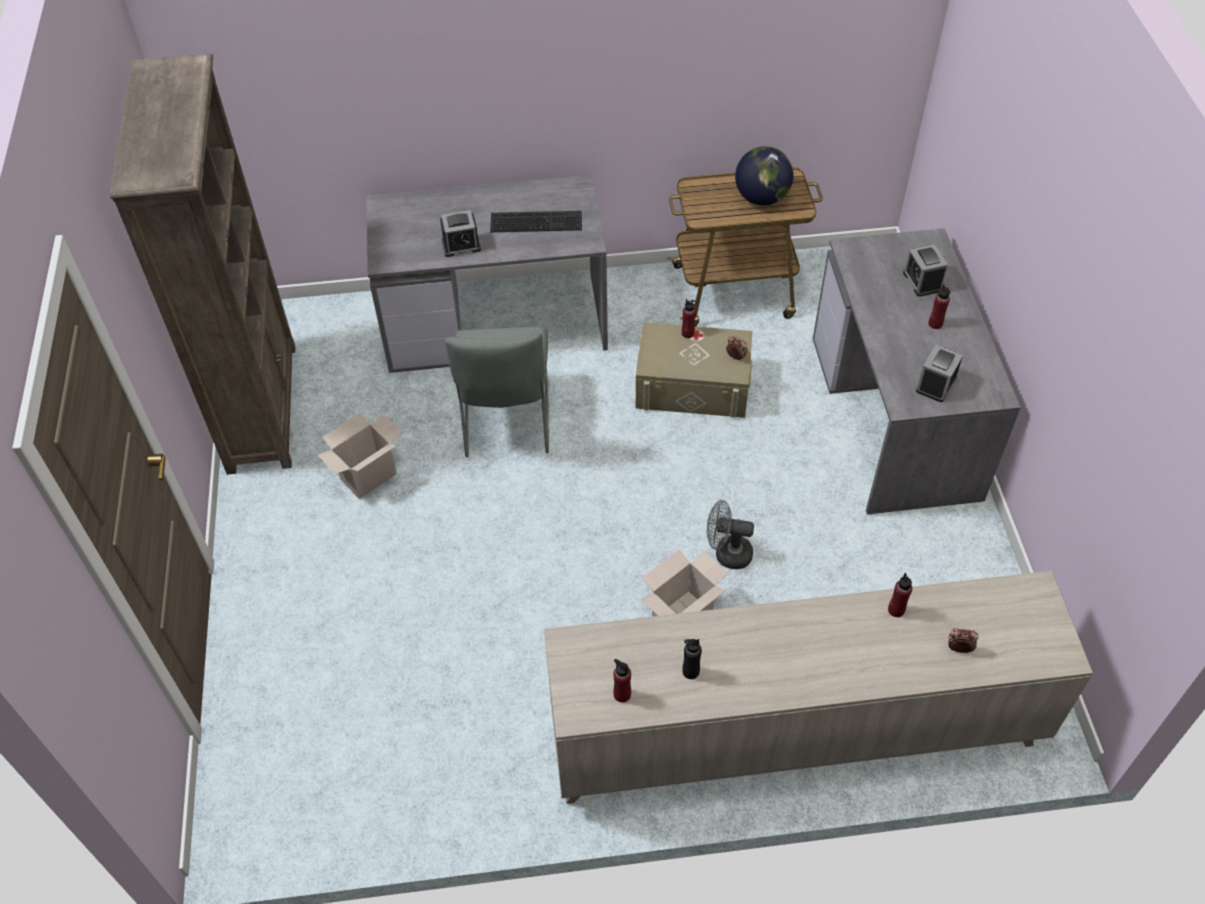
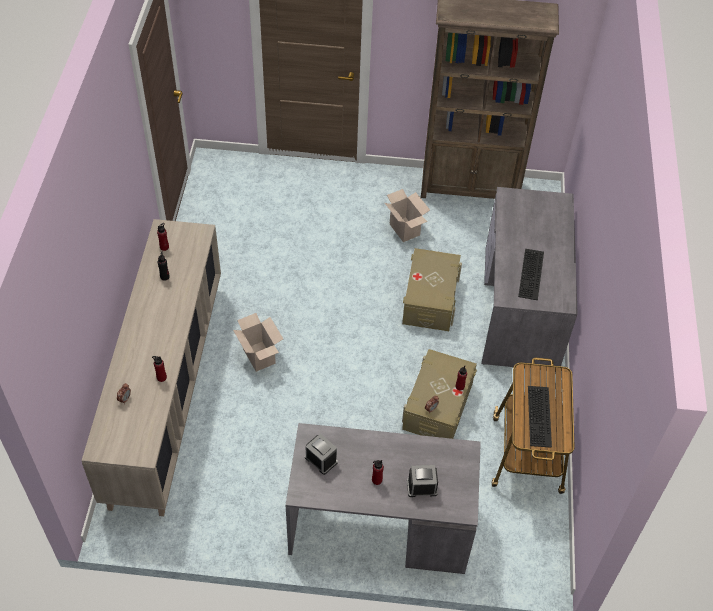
camera: 100 degrees right, 0 degrees up
alarm clock [440,210,481,257] -> none
grey chair [445,326,549,457] -> beige storage box [402,248,462,331]
grey fan [707,500,754,569] -> none
globe [735,146,794,206] -> keyboard [528,386,552,448]

